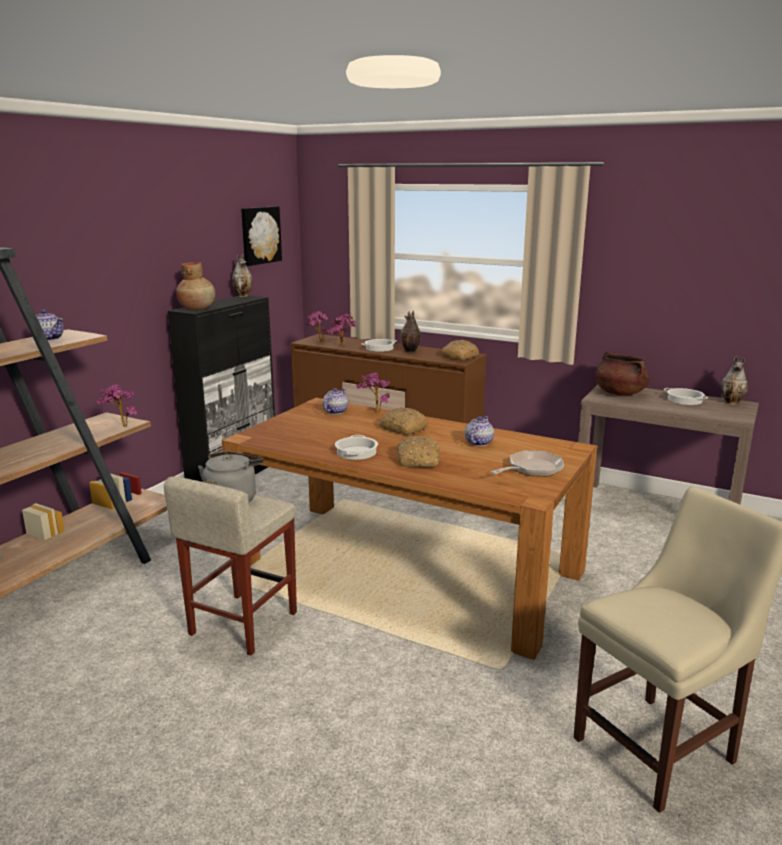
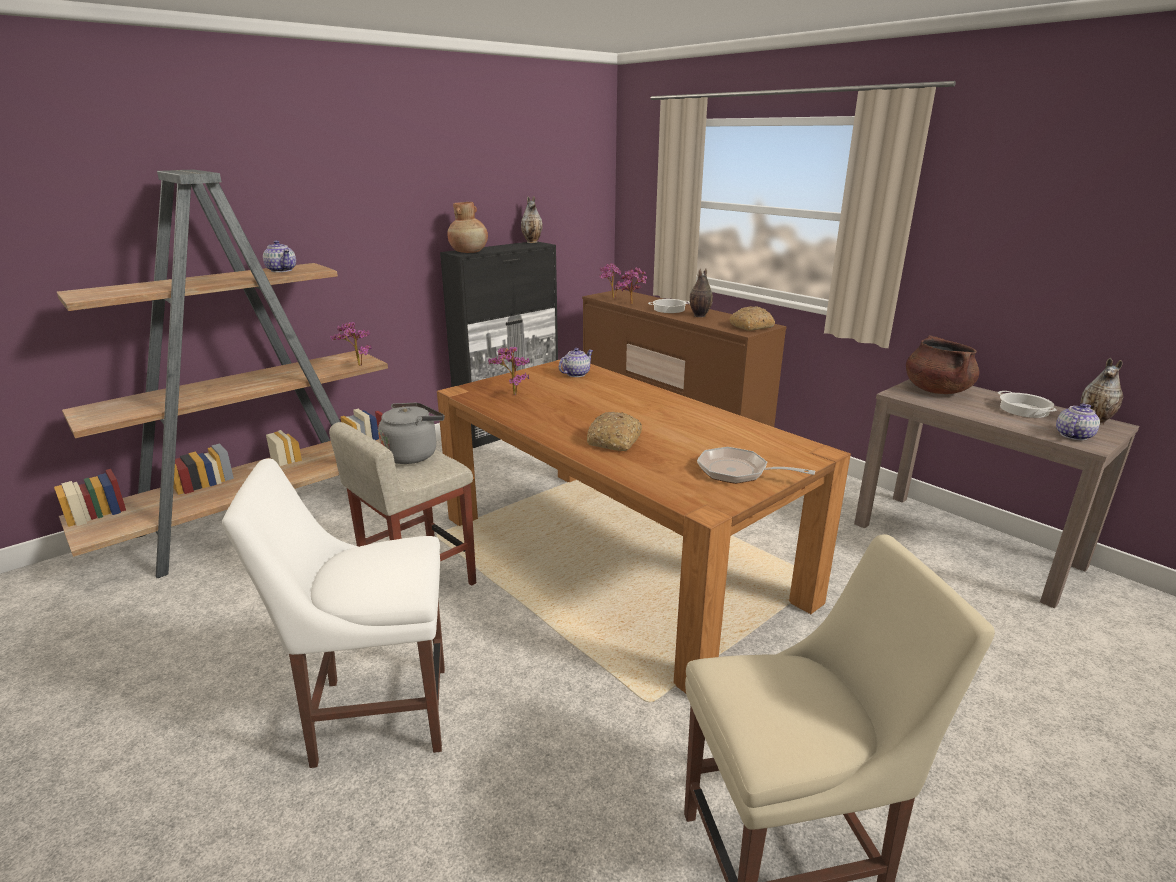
camera: 20 degrees right, 5 degrees up
picture [241,206,282,266] -> none
cooking pot [335,435,378,460] -> none
potted plant [356,373,390,413] -> potted plant moved to [488,346,530,395]
bread [379,407,428,435] -> none
teapot [465,416,494,446] -> teapot moved to [1056,403,1100,440]
frying pan [490,451,564,477] -> frying pan turned 135 degrees counterclockwise [697,447,815,484]
none -> white chair [222,459,445,768]

